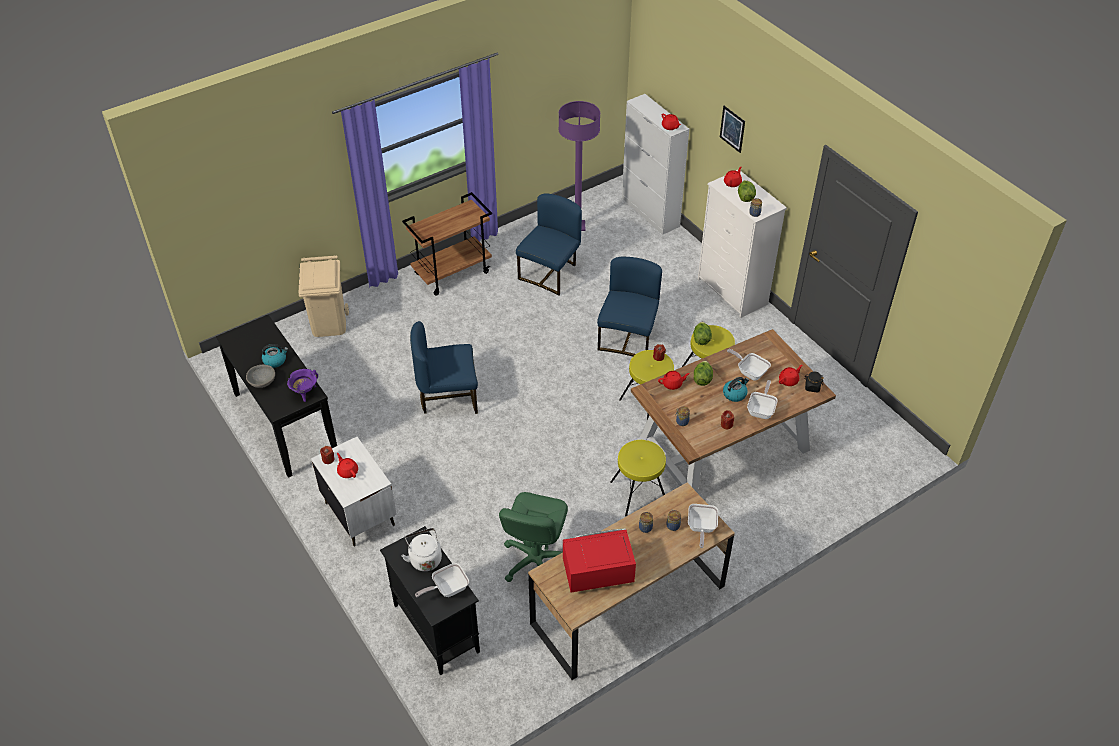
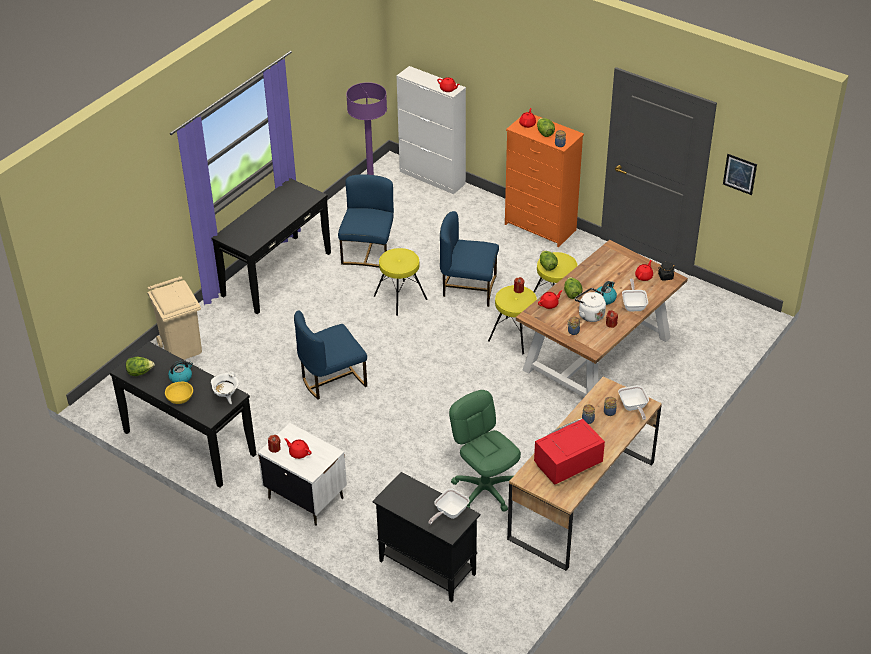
camera: 20 degrees left, 5 degrees down
grey bowl [246,365,275,388] -> yellow bowl [165,382,193,404]
purple cooking pot [287,369,318,402] -> white cooking pot [211,372,239,404]
white kettle [401,528,442,571] -> white kettle moved to [575,288,606,322]
brown cart [402,192,492,296] -> black console table [211,178,331,314]
green office chair [499,492,568,582] -> green office chair turned 150 degrees clockwise [449,390,521,512]
blue chair [597,257,662,357] -> blue chair turned 75 degrees counterclockwise [440,211,499,307]
yellow stool [610,440,666,516] -> yellow stool moved to [374,248,428,316]
white dresser [698,169,787,318] -> orange dresser [505,115,584,248]
picture [720,106,745,153] -> picture moved to [723,154,757,195]
frying pan [727,349,771,381] -> none
none -> lettuce [126,357,155,376]

